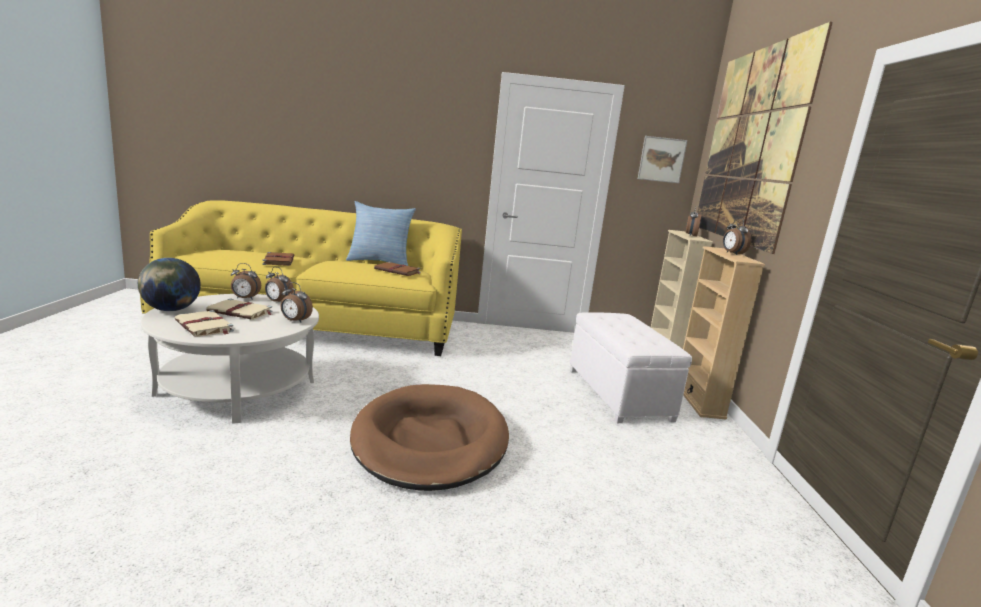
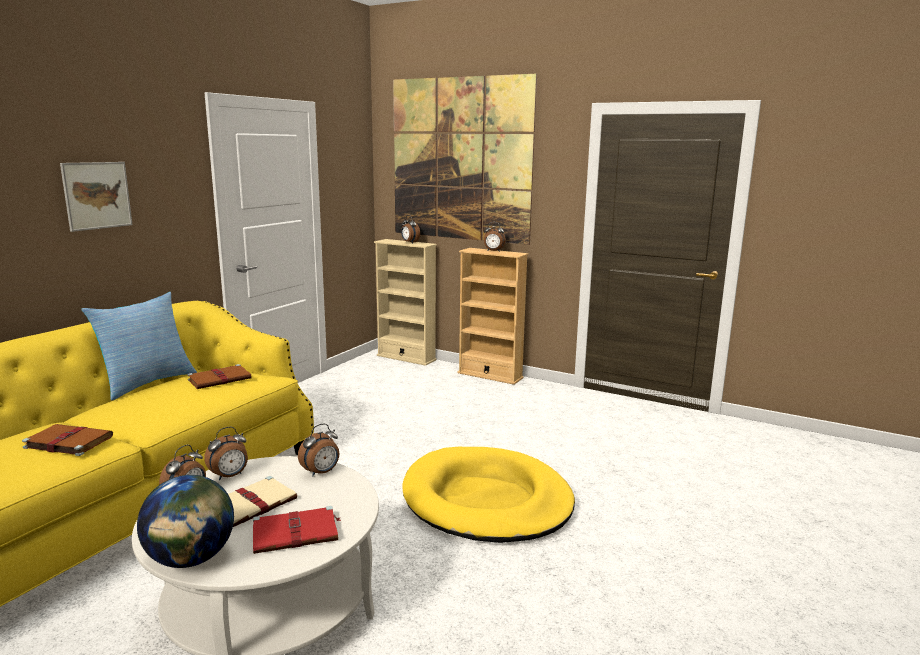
camera: 60 degrees left, 0 degrees up
beige book [175,310,234,337] -> red book [253,506,341,554]
brown dog bed [350,384,509,491] -> yellow dog bed [402,447,575,543]
white ottoman [570,312,692,423] -> none
picture [638,136,687,183] -> picture moved to [60,162,133,232]

